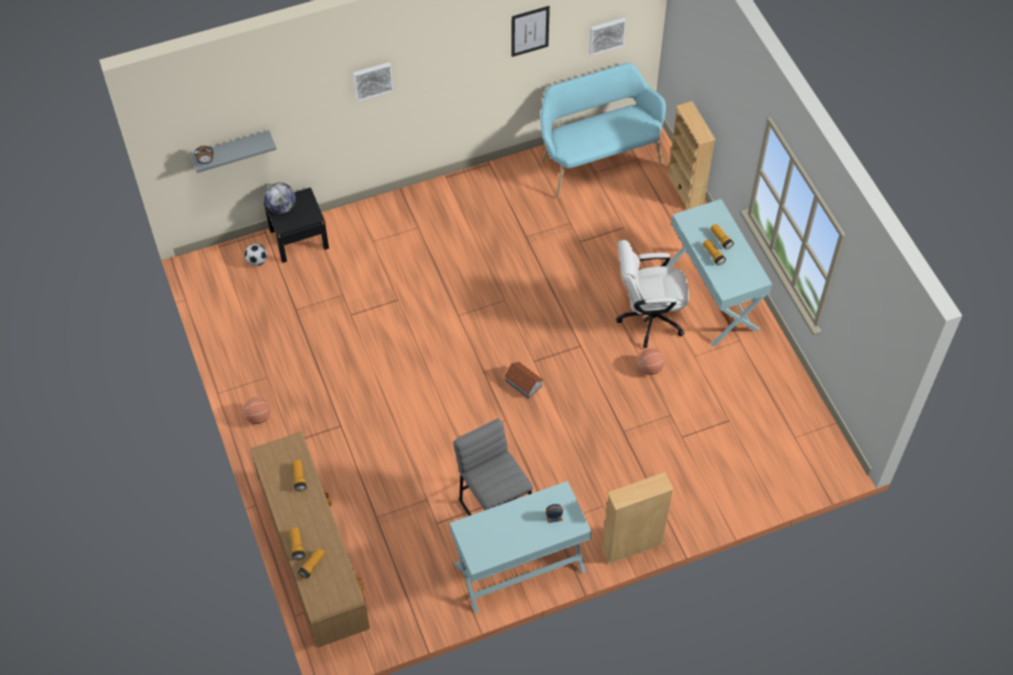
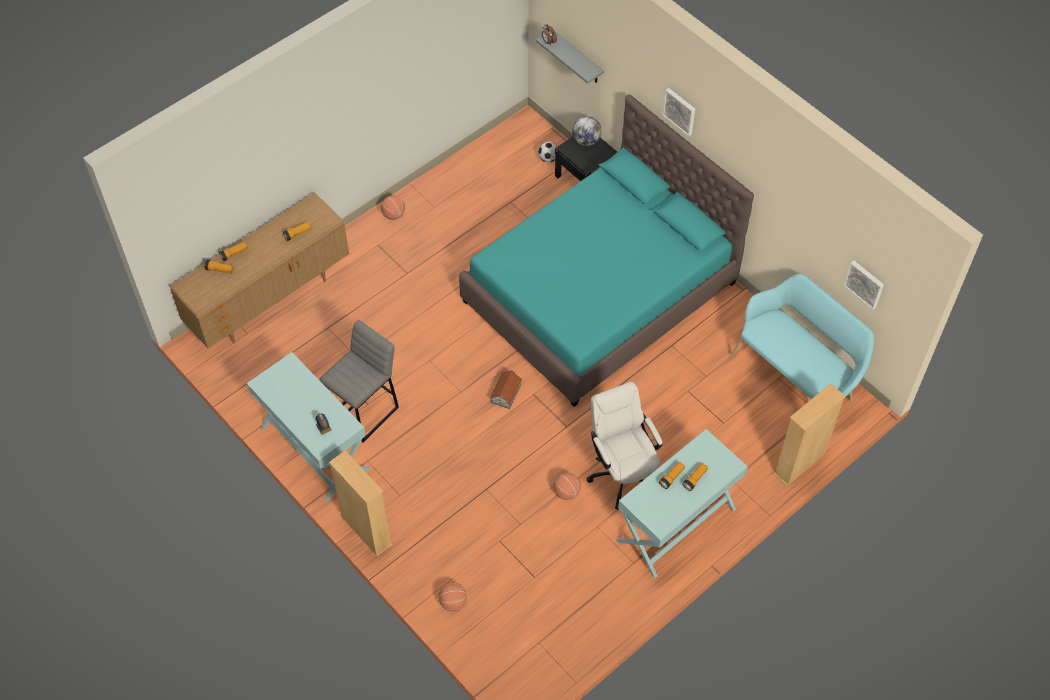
camera: 70 degrees right, 0 degrees up
picture [511,6,550,57] -> none
none -> basketball [439,583,467,611]
none -> turquoise bed [459,94,754,407]

